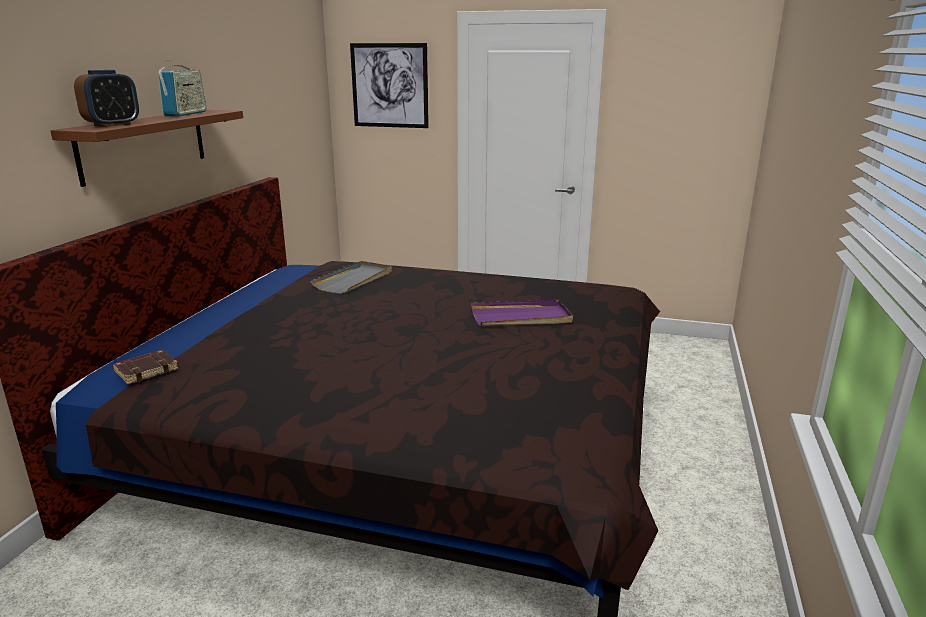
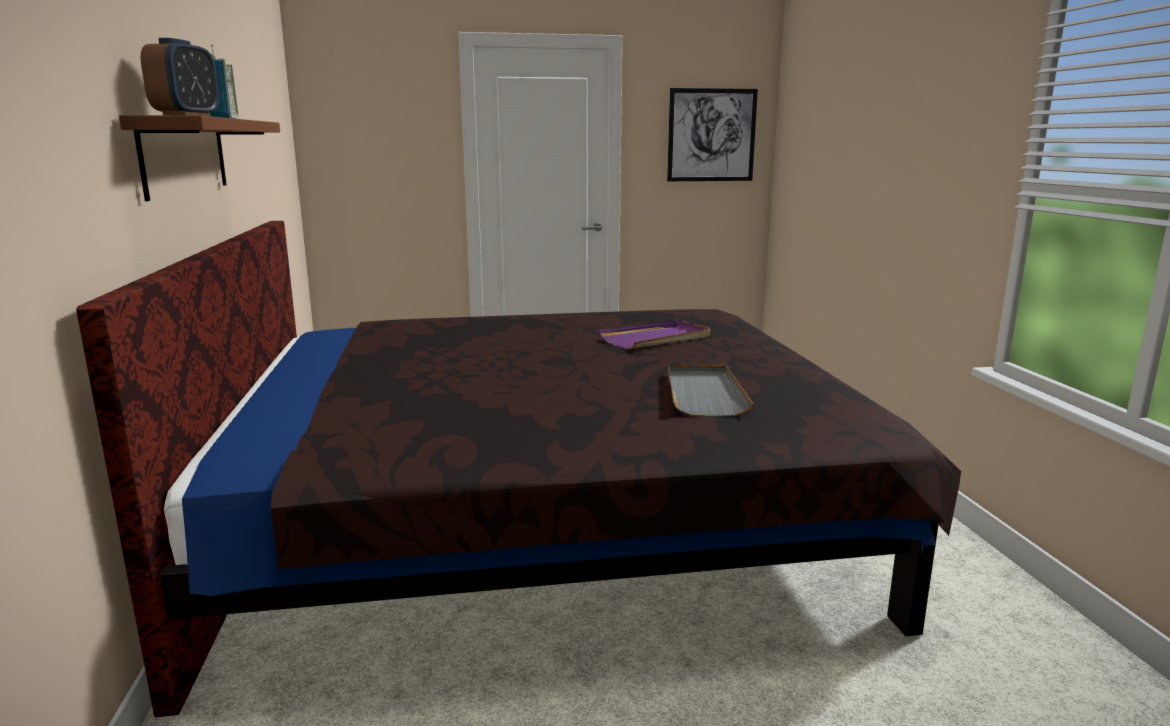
camera: 25 degrees left, 5 degrees down
brown book [113,350,179,385] -> none
grey tray [310,261,392,294] -> grey tray moved to [668,365,753,417]
picture [350,43,429,128] -> picture moved to [667,88,758,181]

